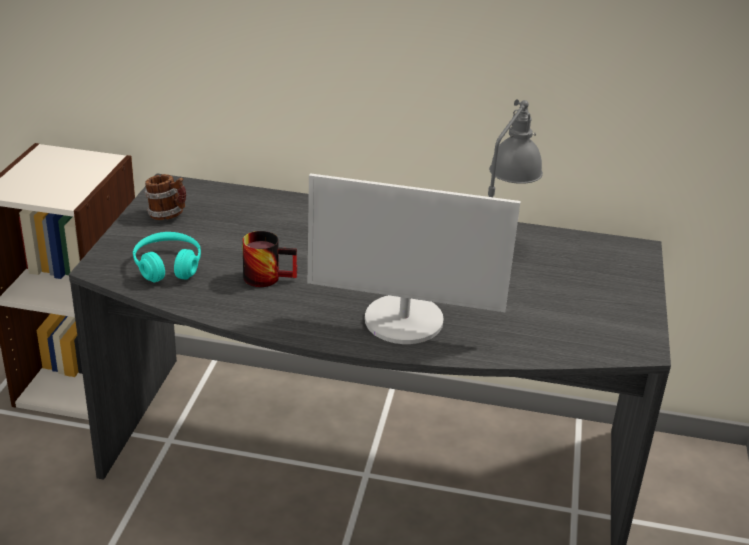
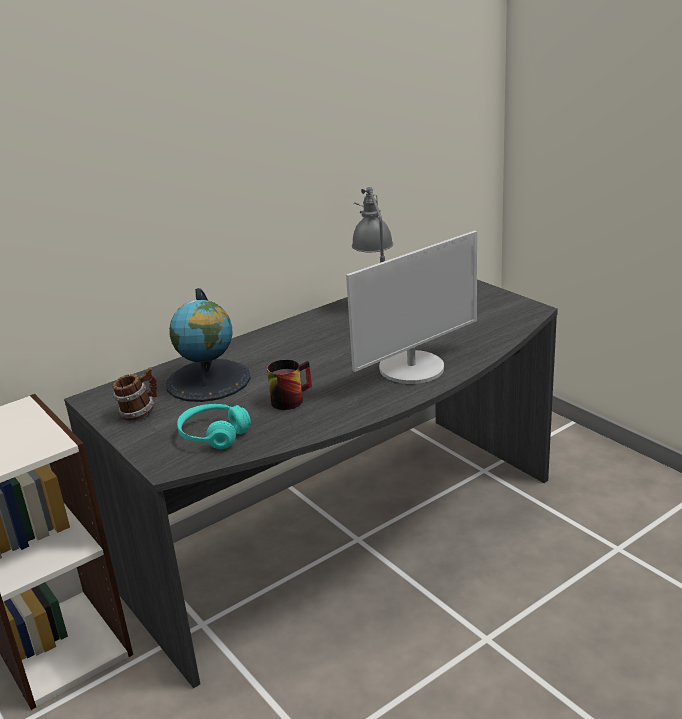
camera: 45 degrees left, 5 degrees down
none -> globe [166,288,251,402]

